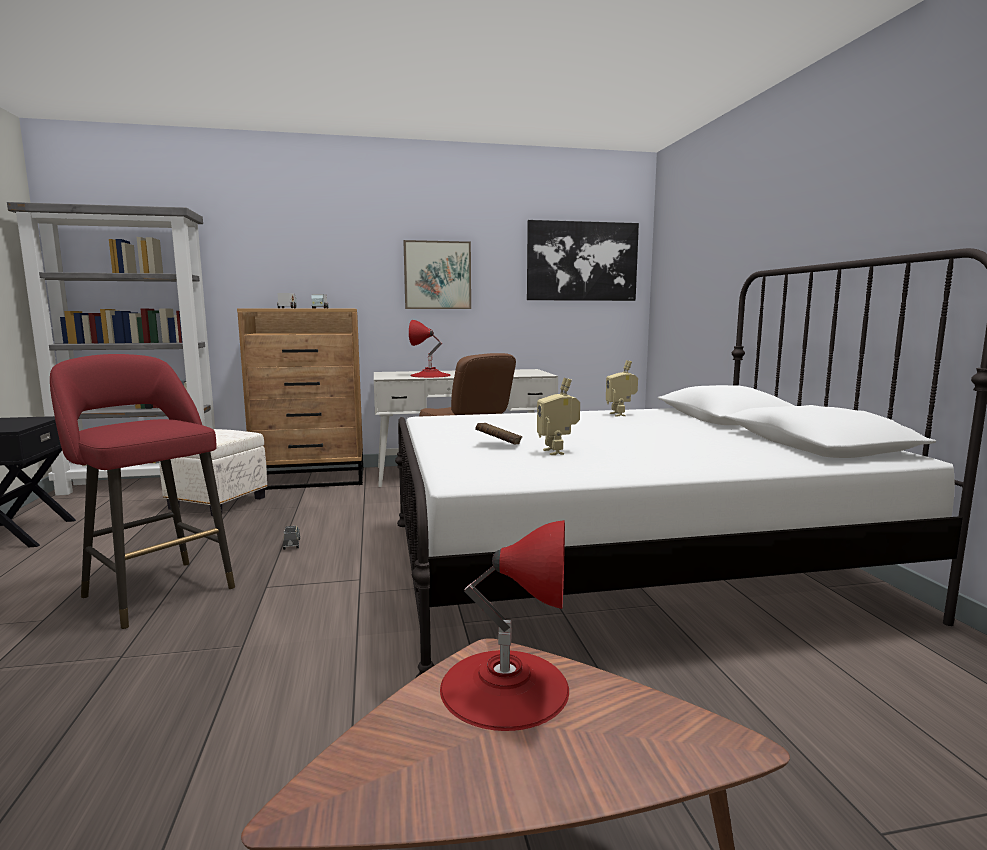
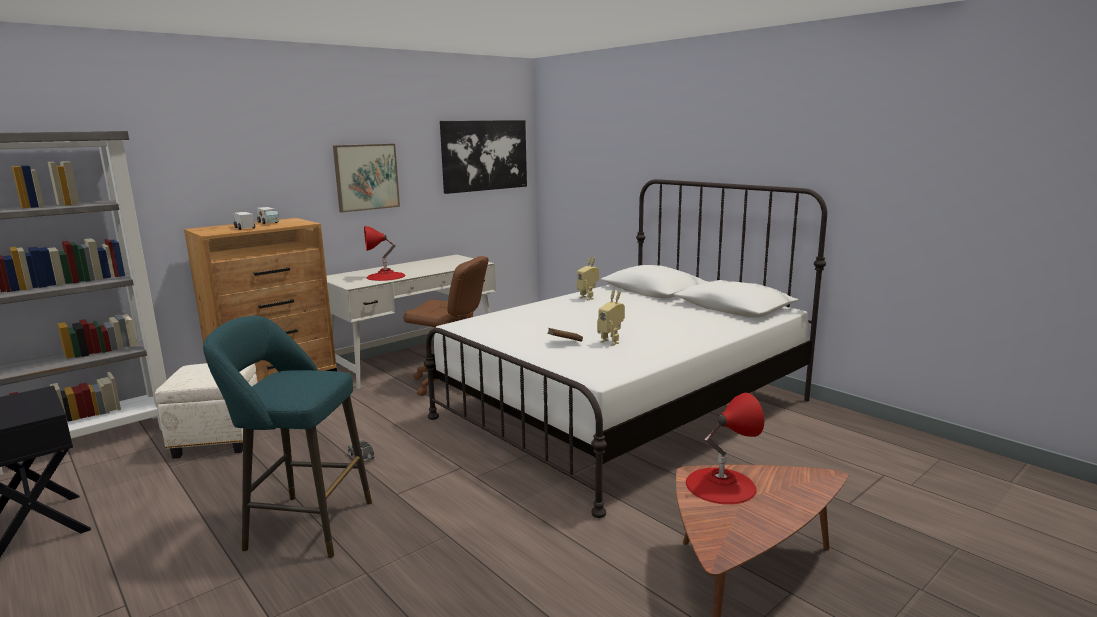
camera: 30 degrees left, 5 degrees up
red stool [50,354,235,629] -> turquoise stool [203,316,372,558]

